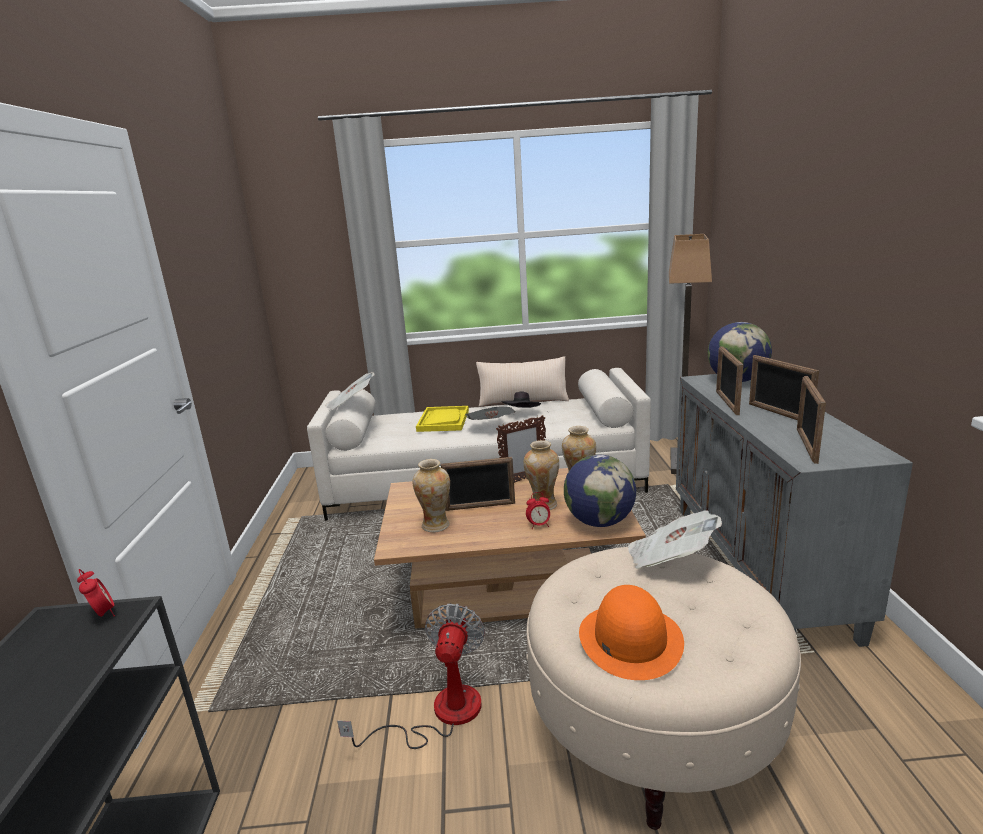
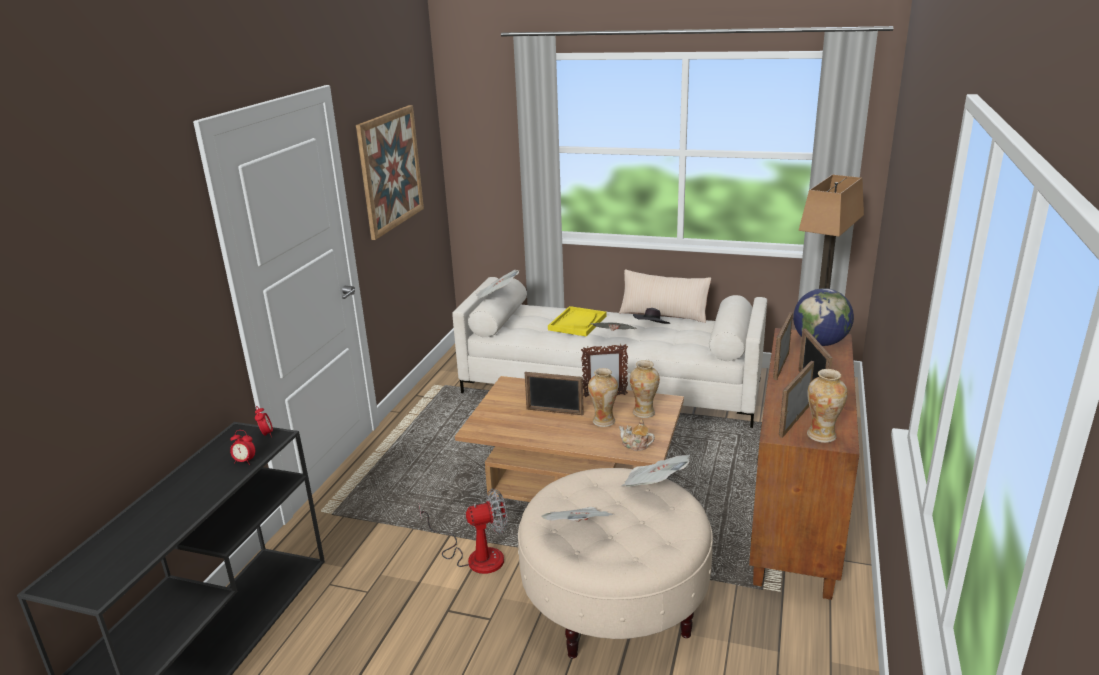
camera: 20 degrees right, 5 degrees up
fan [337,603,485,749] -> fan turned 45 degrees clockwise [419,488,508,574]
vase [413,459,450,532] -> vase moved to [807,369,848,443]
alarm clock [526,492,550,529] -> alarm clock moved to [230,430,255,465]
globe [564,454,636,527] -> teapot [619,419,655,451]
orange hat [579,585,684,680] -> newspaper [541,507,612,522]
grey cabinet [676,374,913,647] -> brown cabinet [749,328,859,600]
none -> picture [356,105,424,240]

